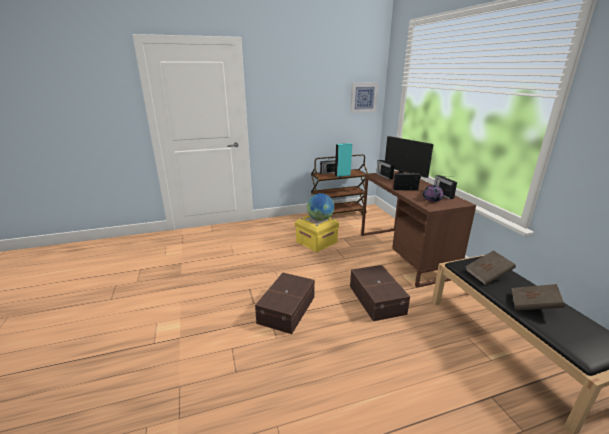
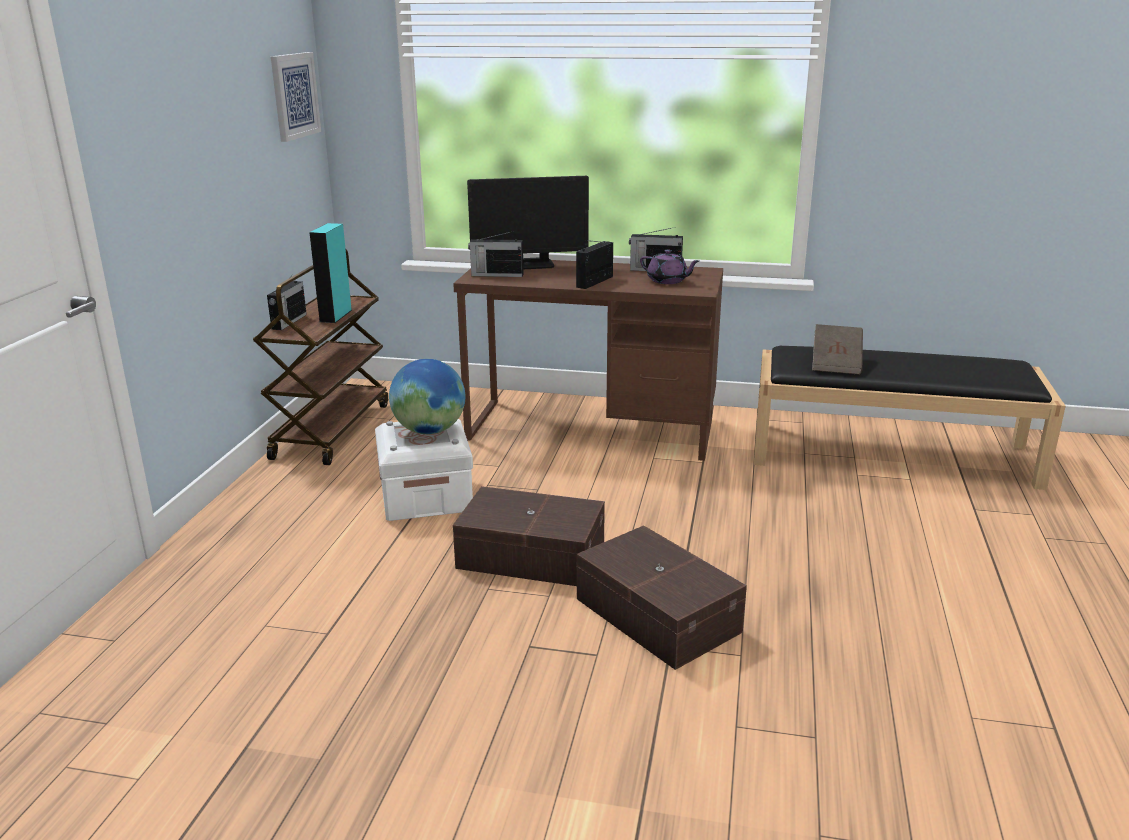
camera: 60 degrees left, 0 degrees up
yellow storage box [295,215,339,252] -> white storage box [375,419,473,521]
brown storage box [350,265,410,321] -> brown storage box moved to [453,486,605,586]
brown book [512,284,565,311] -> none

